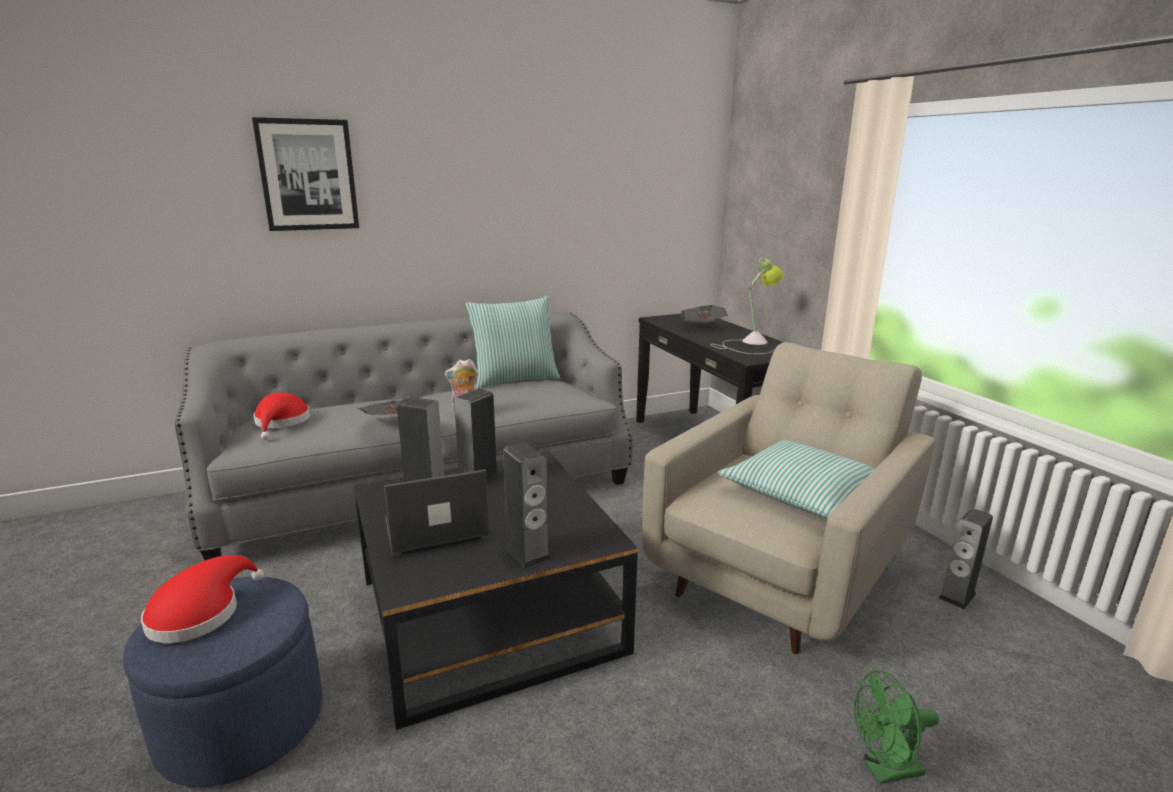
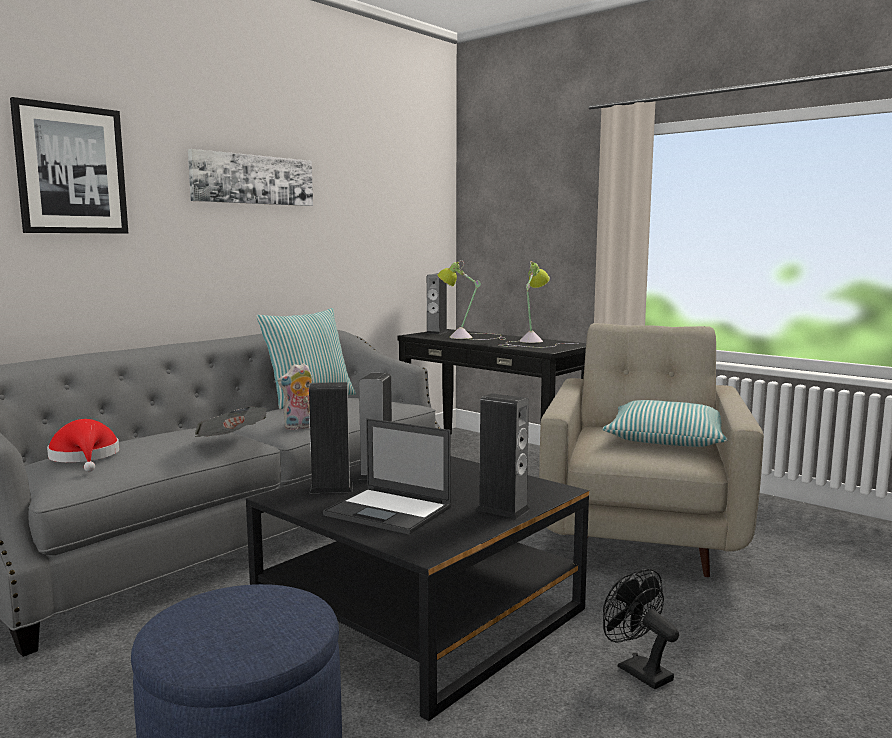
camera: 25 degrees left, 10 degrees down
red hat [141,555,264,643] -> none
laptop [384,469,490,558] -> laptop turned 105 degrees counterclockwise [323,418,451,534]
newspaper [681,305,728,322] -> table lamp [437,260,506,340]
green fan [854,670,939,784] -> none
speaker [939,508,993,609] -> speaker moved to [425,274,448,334]
none -> picture [188,149,313,206]
none -> black fan [603,569,679,689]

